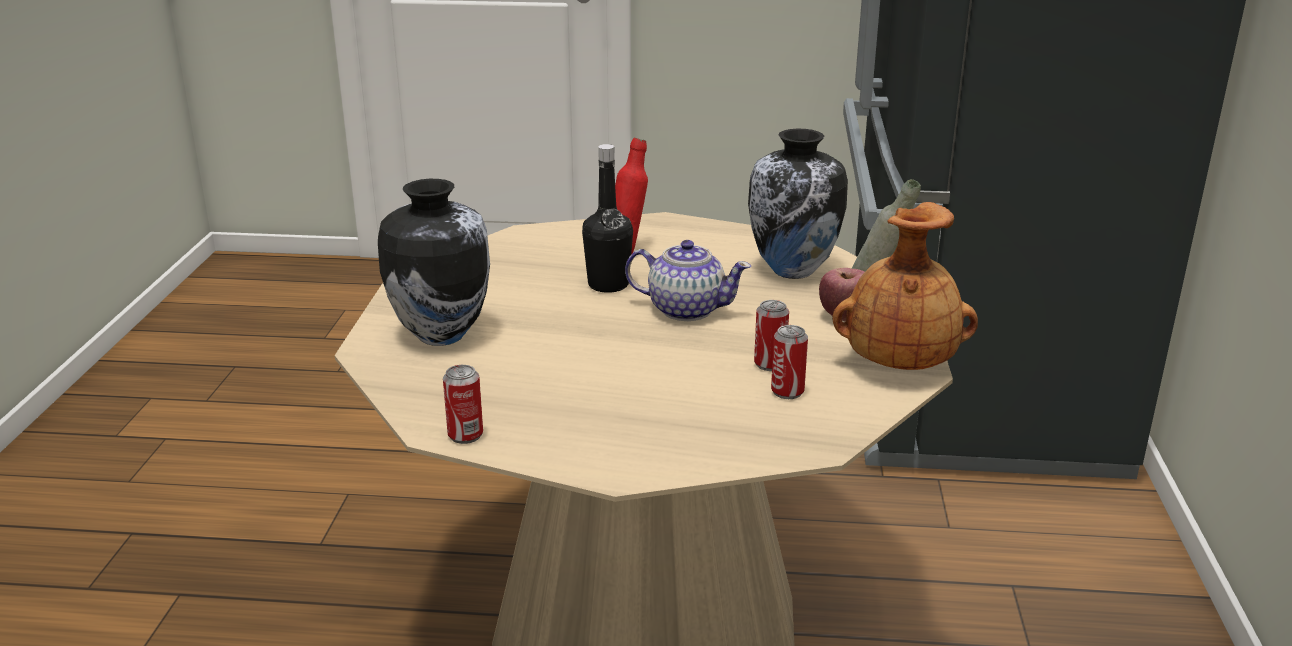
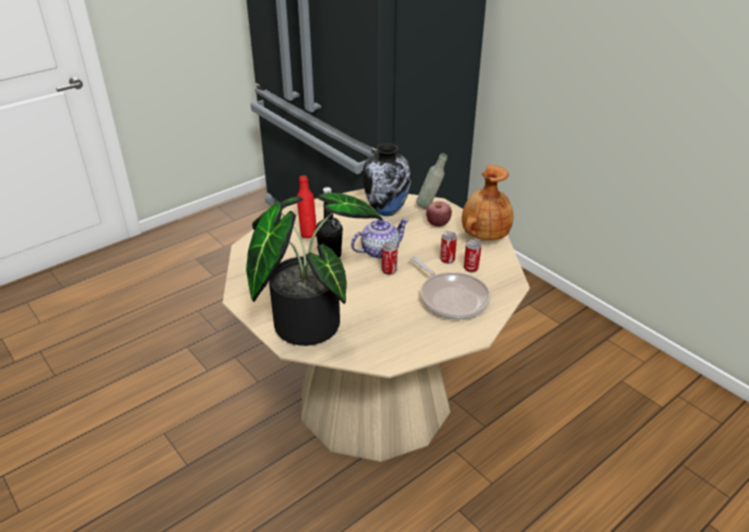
camera: 45 degrees left, 10 degrees up
vase [378,179,490,346] -> potted plant [246,193,383,346]
can [443,365,483,444] -> can moved to [382,242,398,275]
none -> frying pan [411,256,491,320]

